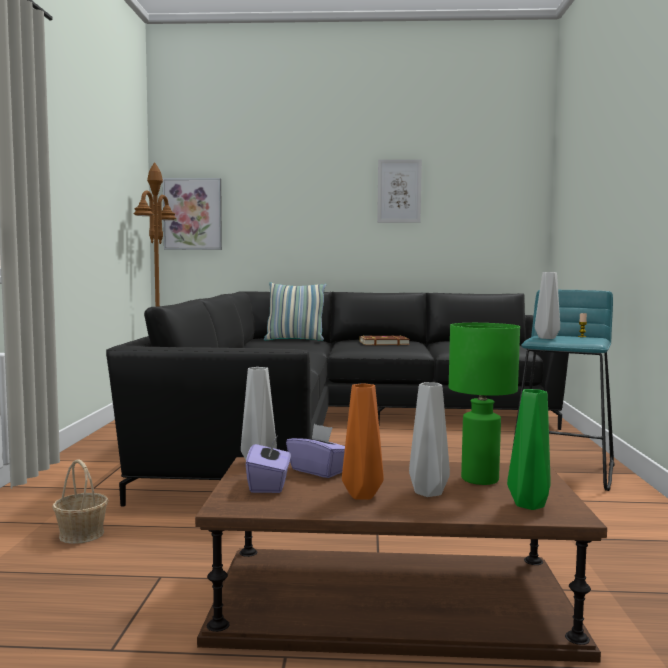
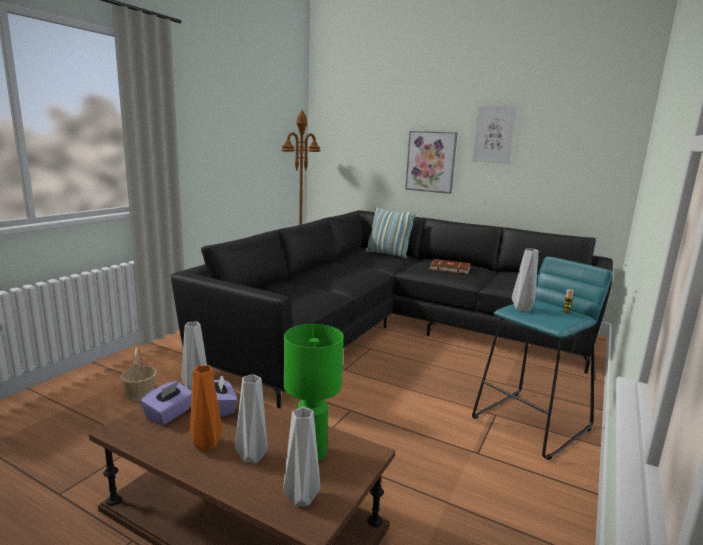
camera: 25 degrees right, 10 degrees up
picture [163,178,222,250] -> picture moved to [405,131,458,194]
green vase [507,389,551,510] -> grey vase [283,407,320,507]

